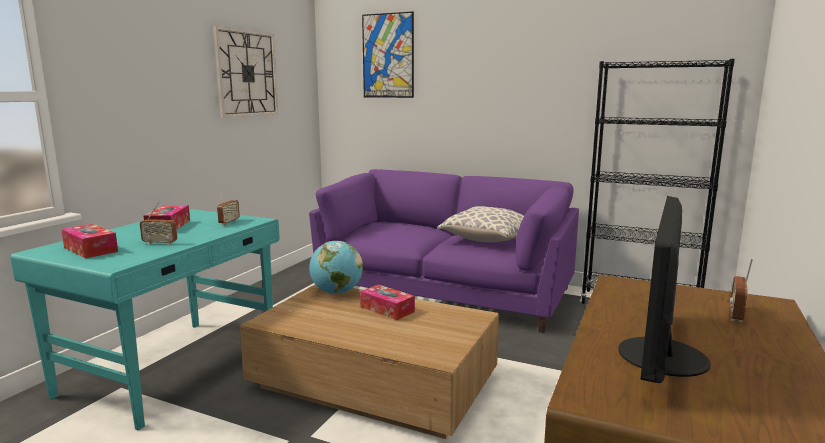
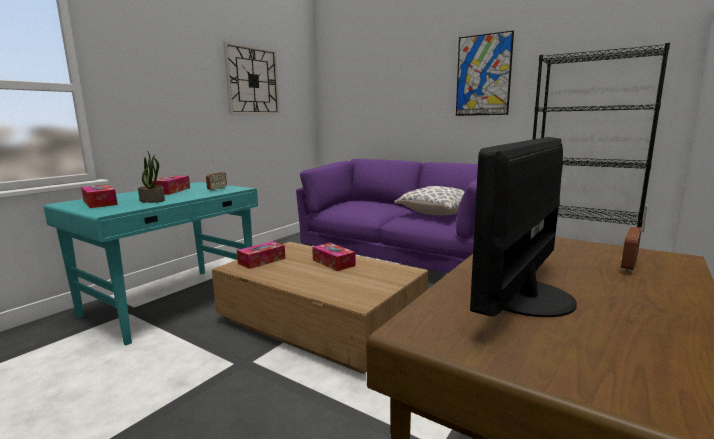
camera: 10 degrees right, 0 degrees up
radio [140,202,177,245] -> potted plant [138,151,165,203]
globe [309,241,363,294] -> none
picture [362,12,414,98] -> picture moved to [456,30,514,116]
none -> tissue box [237,241,285,269]

